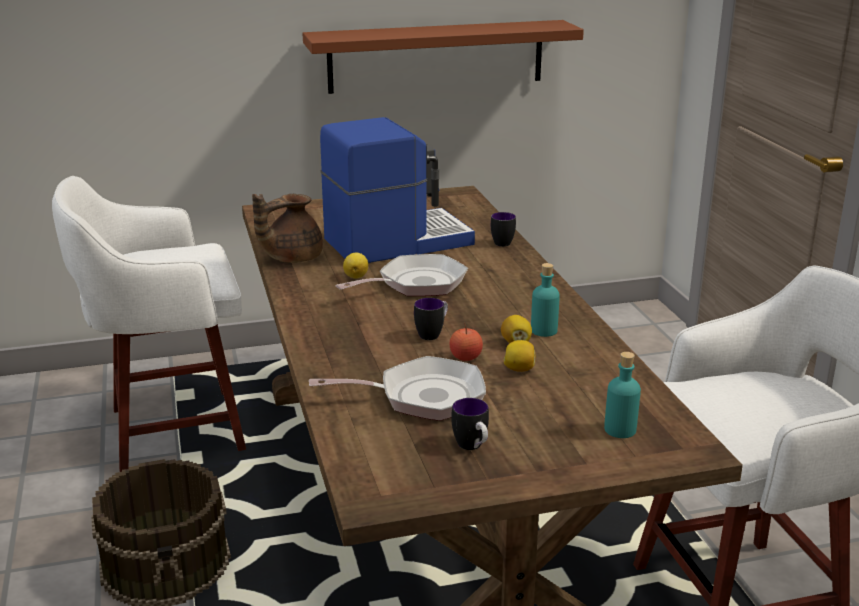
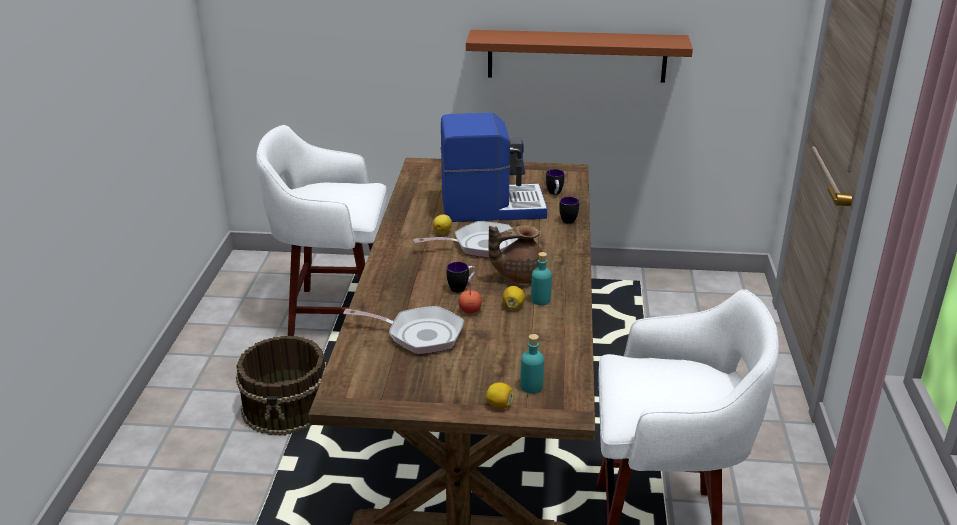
camera: 20 degrees right, 5 degrees up
brown teapot [252,194,323,263] -> brown teapot moved to [488,225,543,284]
mug [451,398,489,450] -> mug moved to [546,169,565,195]
lemon [503,340,535,372] -> lemon moved to [486,382,514,409]

